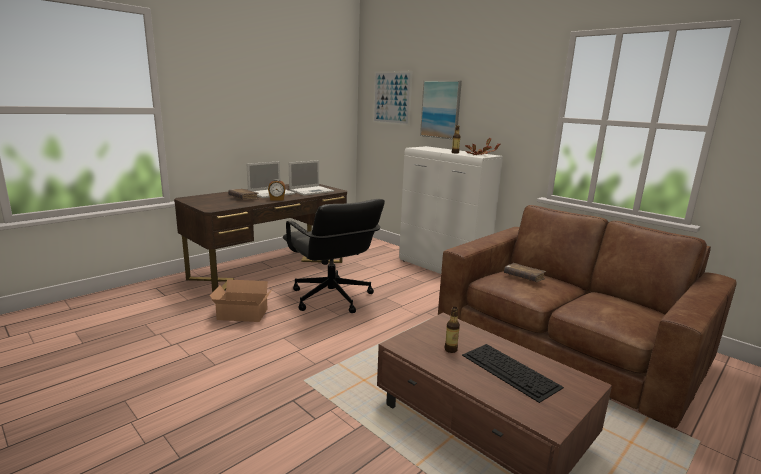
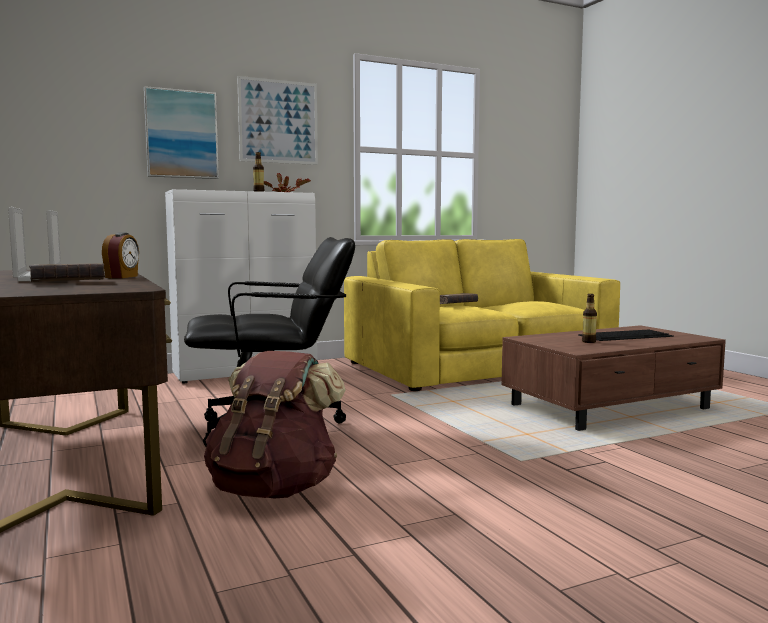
camera: 70 degrees left, 10 degrees down
cardboard box [210,279,272,322] -> brown backpack [204,351,346,499]
picture [373,71,412,126] -> picture moved to [237,76,318,165]
brown sofa [438,205,737,428] -> yellow sofa [344,239,620,391]

